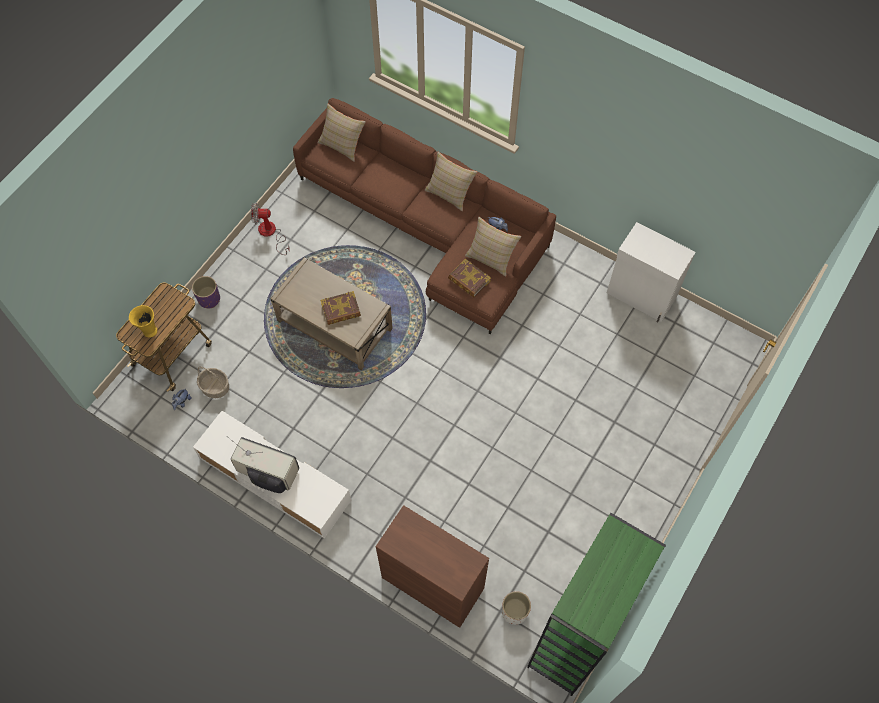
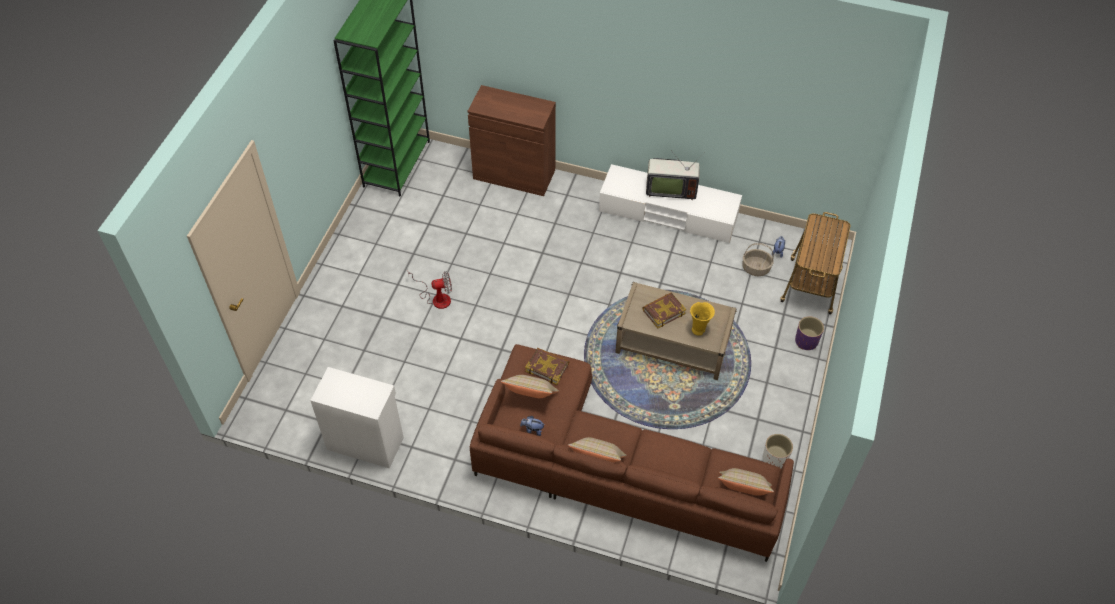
camera: 165 degrees right, 10 degrees down
yellow vase [129,305,157,338] -> yellow vase moved to [690,302,715,336]
fan [251,202,290,255] -> fan moved to [408,271,452,309]
white planter [502,591,531,625] -> white planter moved to [763,434,793,469]

